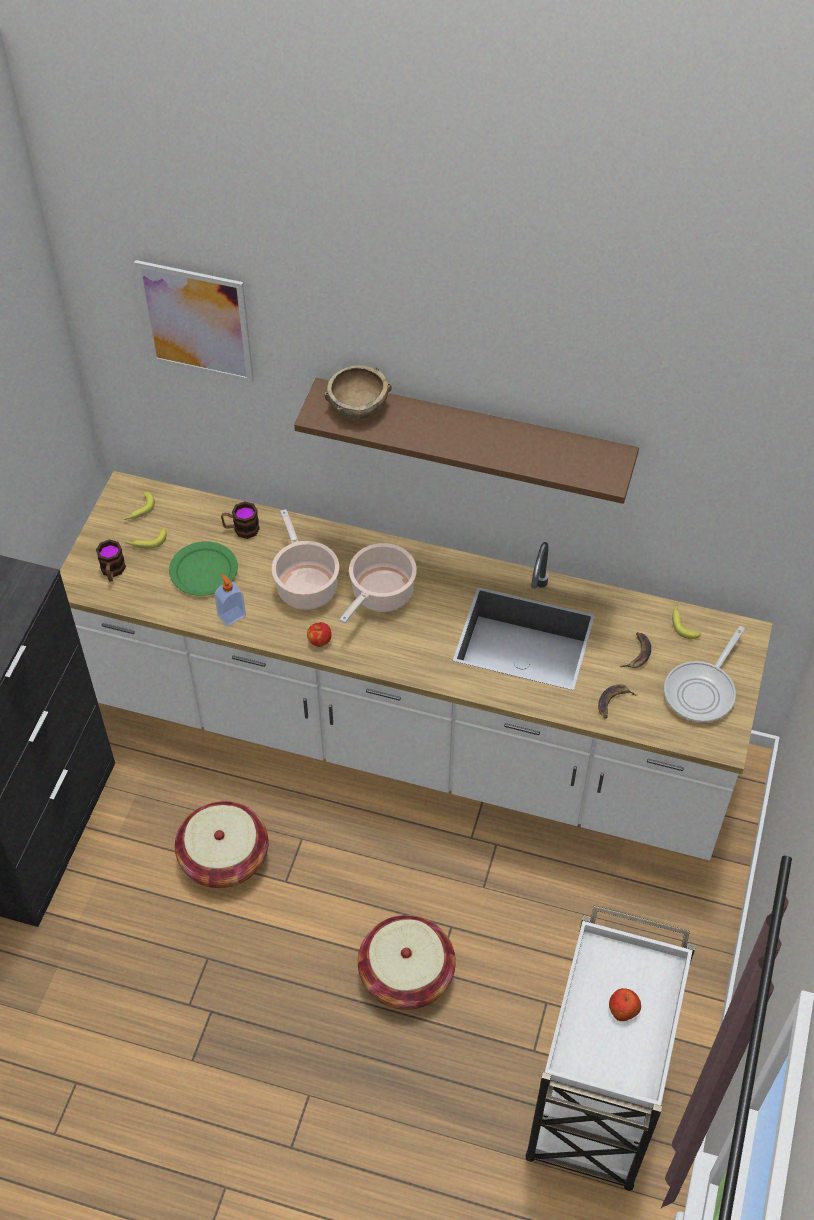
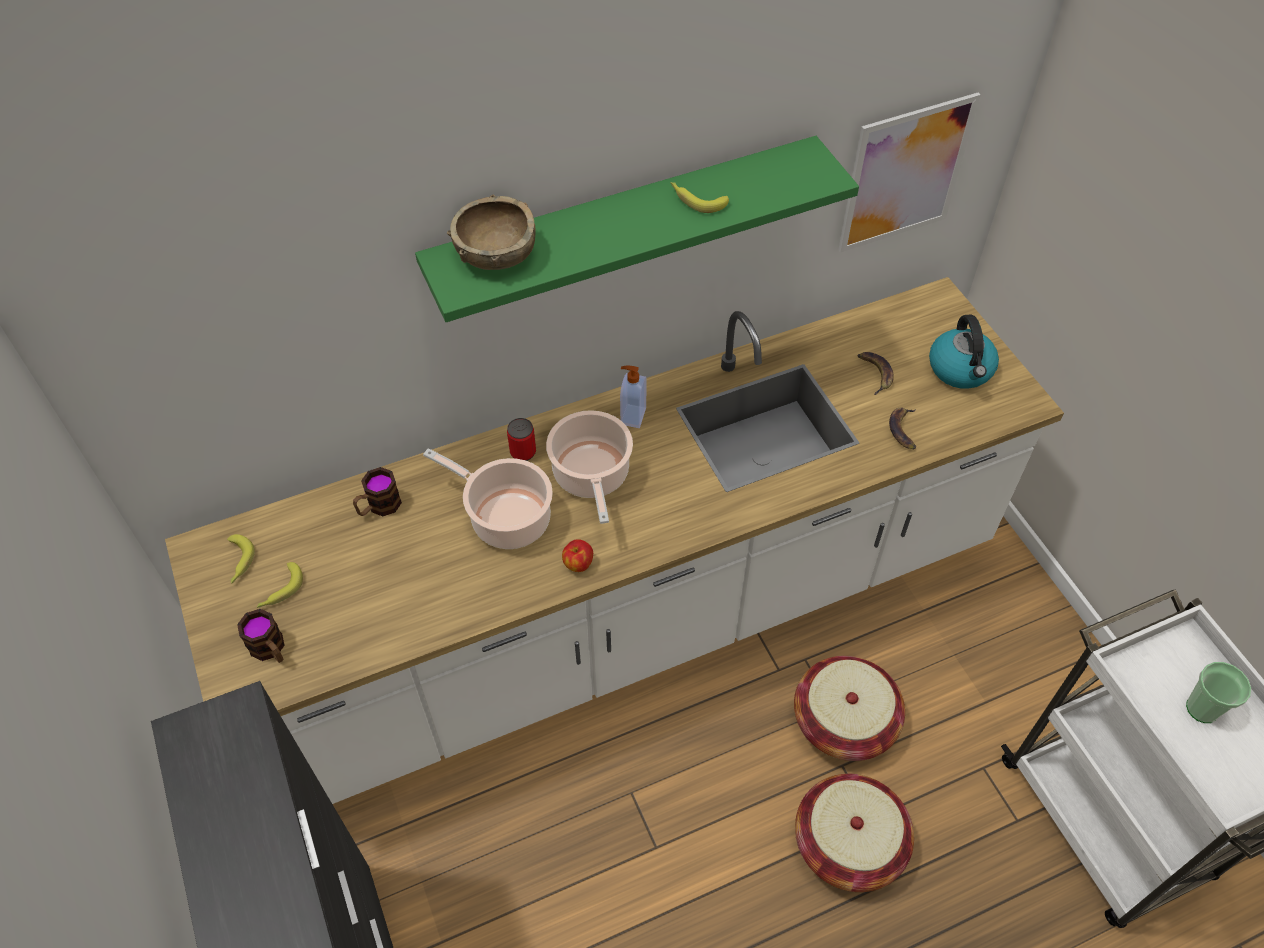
camera: 40 degrees left, 0 degrees up
picture [134,260,254,383] -> picture moved to [838,93,981,253]
green plate [169,541,238,596] -> none
basket [175,801,269,888] -> basket moved to [794,656,905,761]
soap dispenser [214,574,246,627] -> soap dispenser moved to [620,366,647,428]
brown shelf [294,378,639,504] -> green shelf [415,136,859,322]
apple [609,988,641,1021] -> cup [1186,662,1251,723]
frying pan [664,626,745,723] -> kettle [929,314,999,389]
banana [672,603,701,639] -> banana moved to [671,182,729,213]
none -> can [507,418,536,461]

